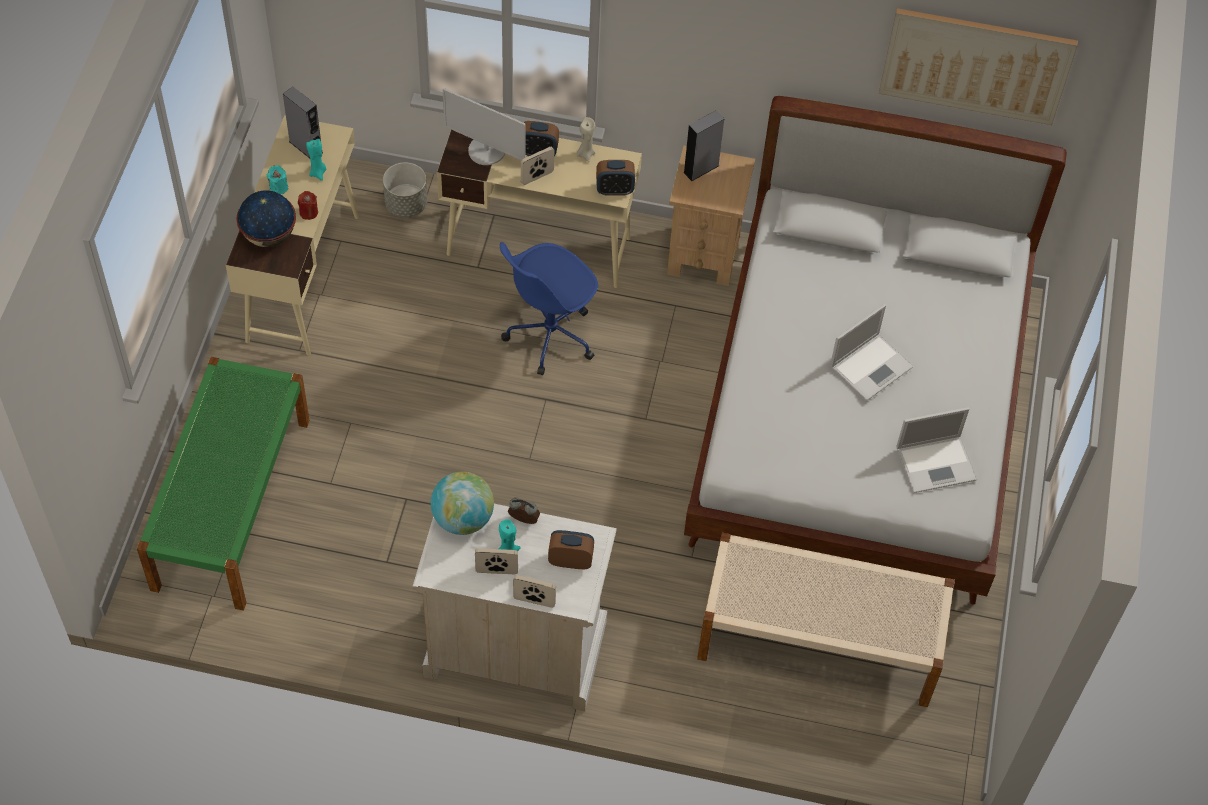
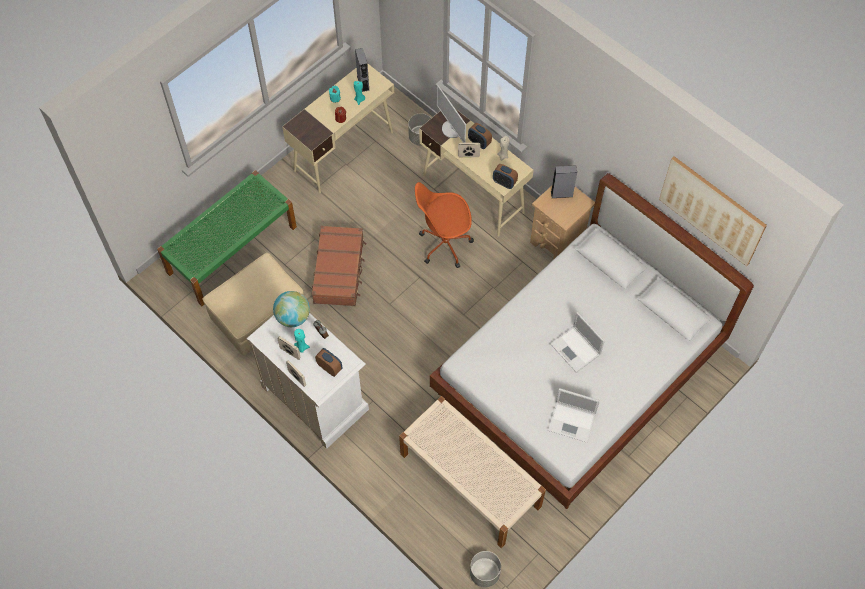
camera: 35 degrees right, 5 degrees up
globe [236,191,296,247] -> none
blue office chair [500,242,598,375] -> orange office chair [415,182,474,268]
laptop [830,304,914,401] -> laptop turned 60 degrees clockwise [550,312,605,373]
none -> beige ottoman [202,253,304,356]
none -> brown suitcase [312,226,366,306]
none -> grey planter [470,551,501,587]

